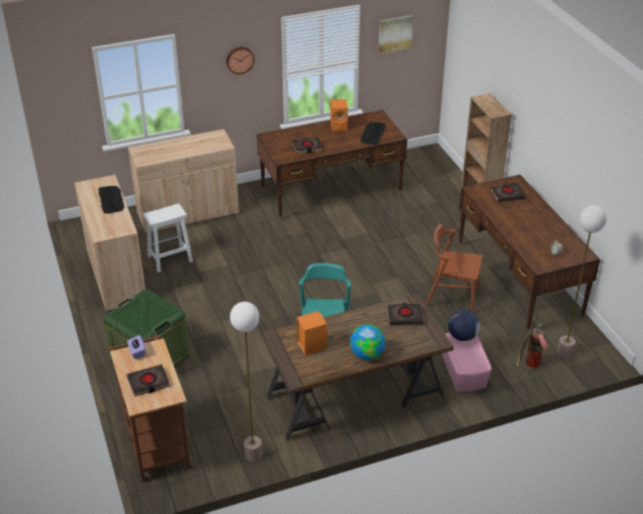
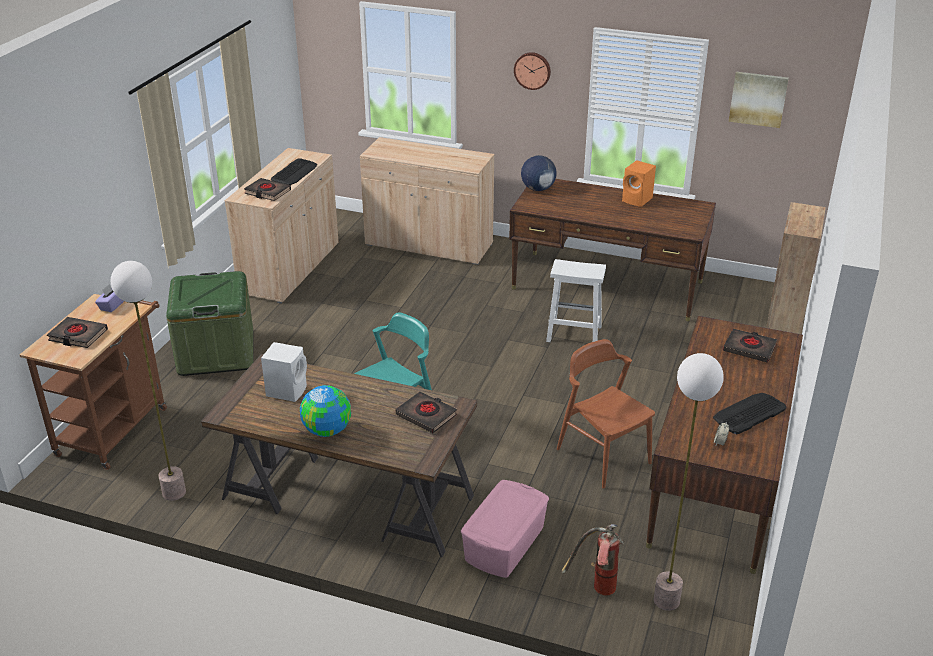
camera: 40 degrees right, 5 degrees down
white stool [143,203,193,272] -> white stool moved to [546,259,606,342]
black book [292,137,323,154] -> black book moved to [244,178,291,201]
orange speaker [297,311,328,355] -> white speaker [261,342,307,402]
keyboard [361,122,386,145] -> keyboard moved to [713,393,787,434]
globe [448,310,480,341] -> globe moved to [521,155,556,191]

